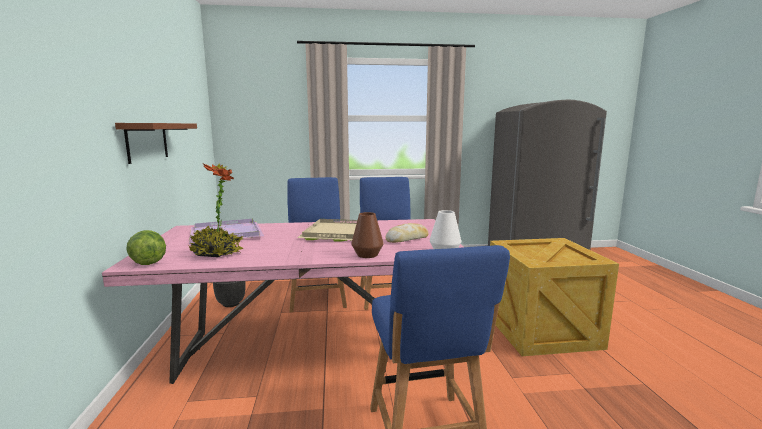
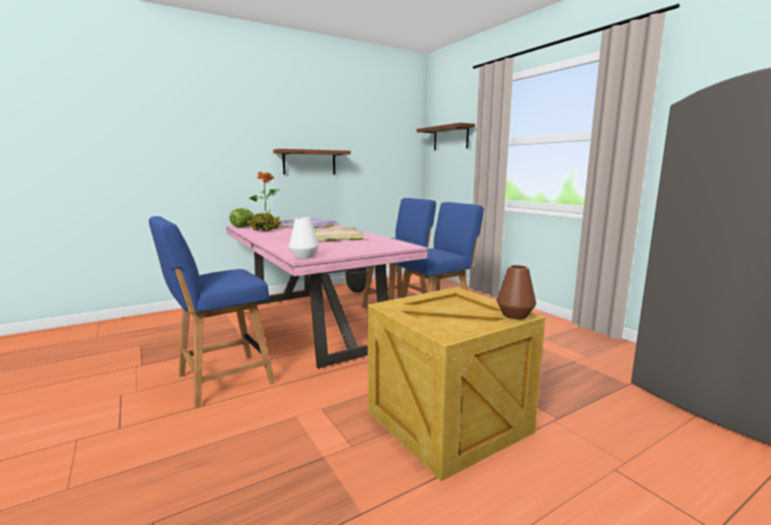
camera: 65 degrees right, 0 degrees up
brown vase [351,212,384,258] -> brown vase moved to [497,265,536,319]
bread [385,223,428,243] -> none
none -> brown shelf [416,123,475,151]

